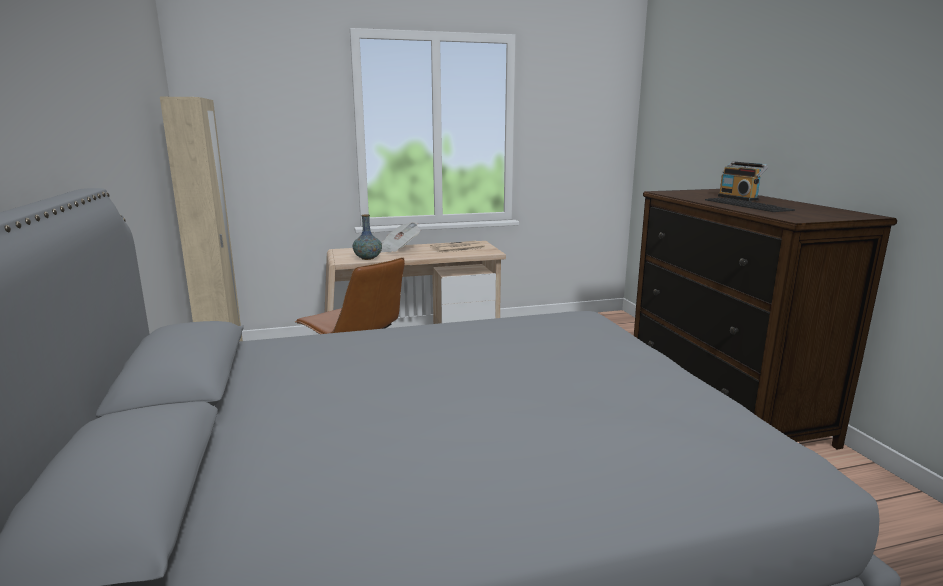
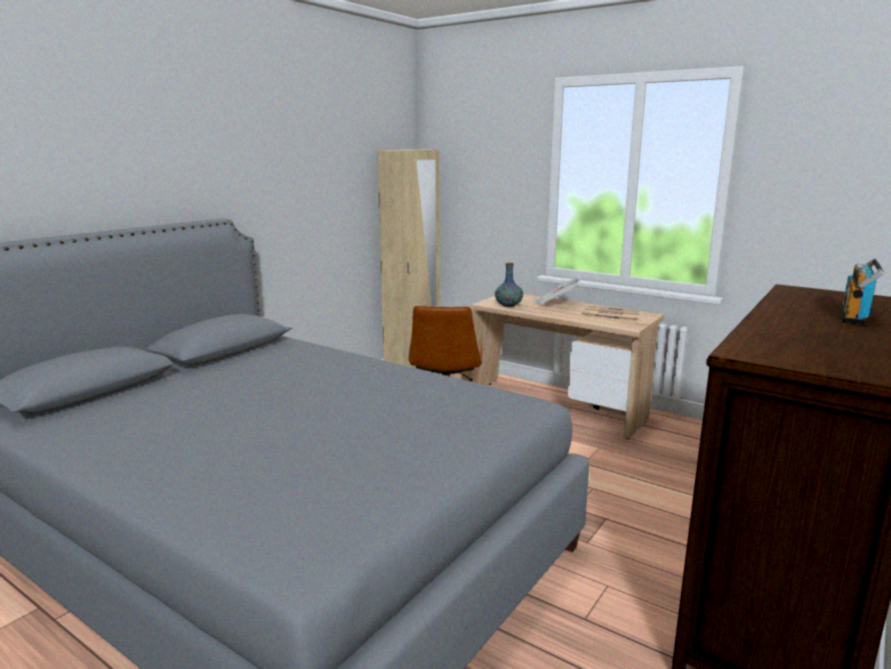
camera: 50 degrees right, 0 degrees up
keyboard [705,197,795,212] -> none

